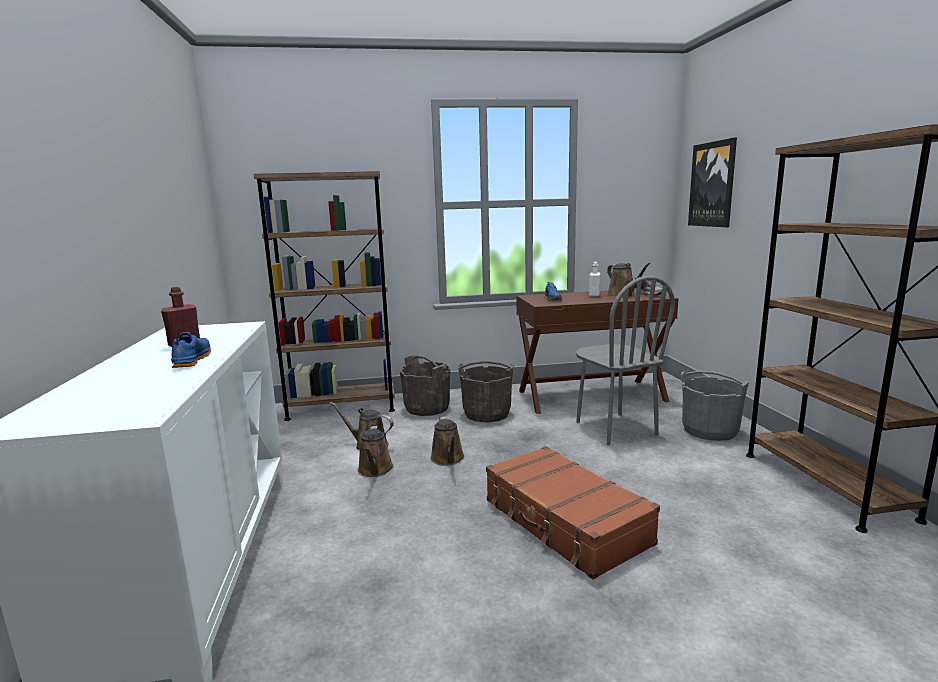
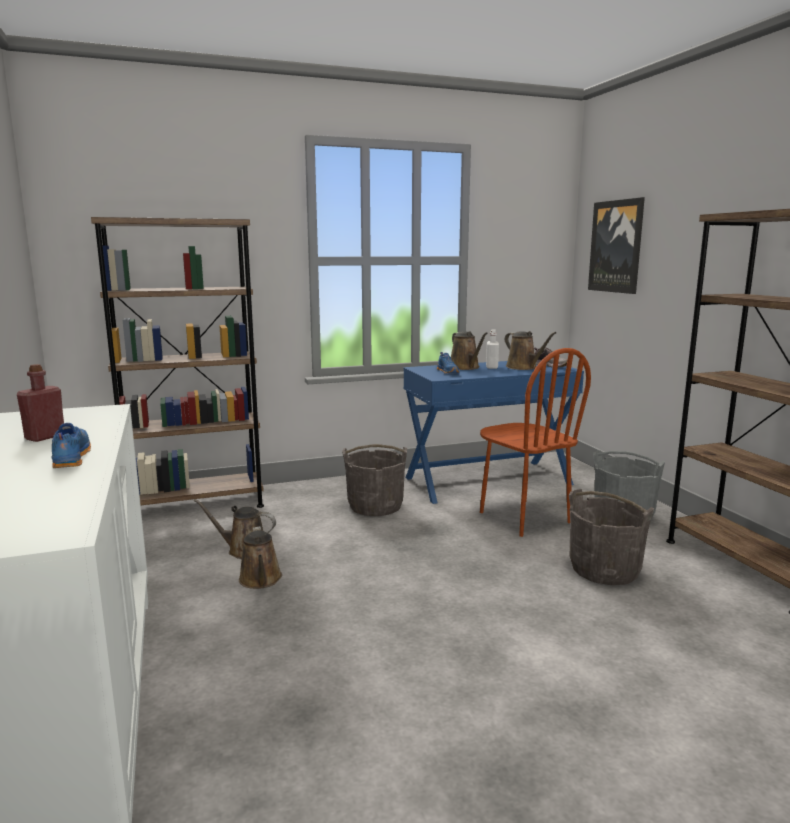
camera: 10 degrees left, 0 degrees up
grey bucket [400,355,451,416] -> grey bucket moved to [569,489,654,585]
brown watering can [430,416,465,465] -> brown watering can moved to [451,331,488,370]
brown suitcase [486,446,660,579] -> none
brown desk [516,290,679,414] -> blue desk [403,361,584,504]
grey chair [576,276,675,445] -> brown chair [480,348,591,537]

